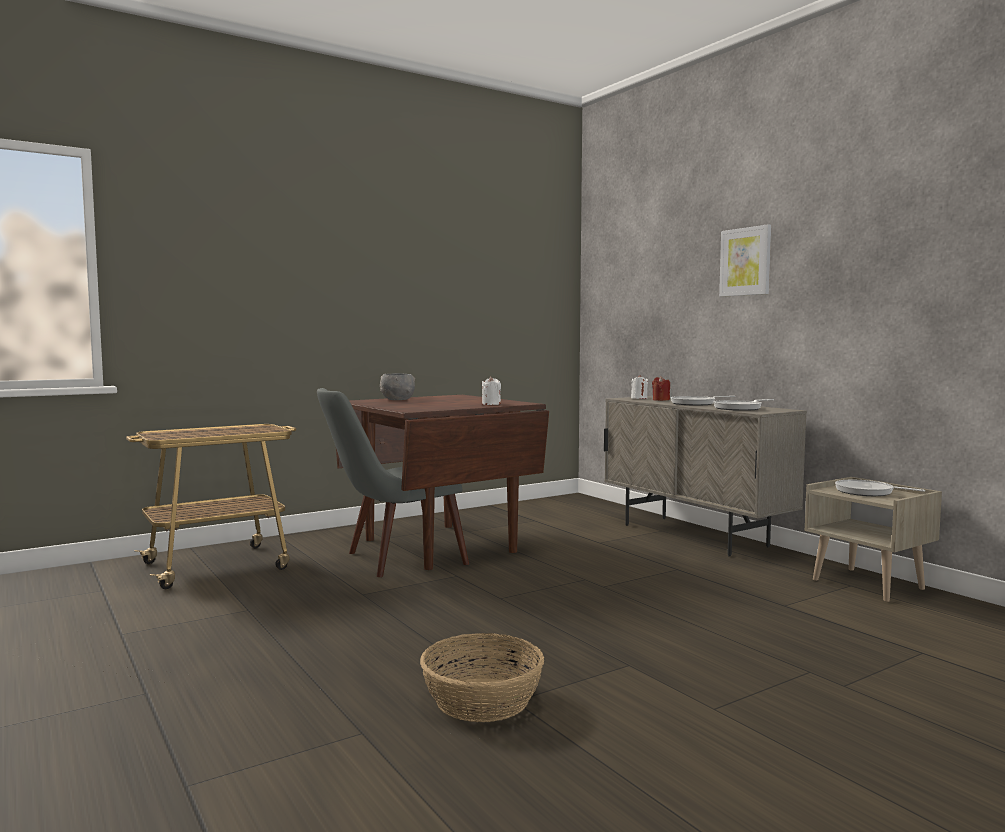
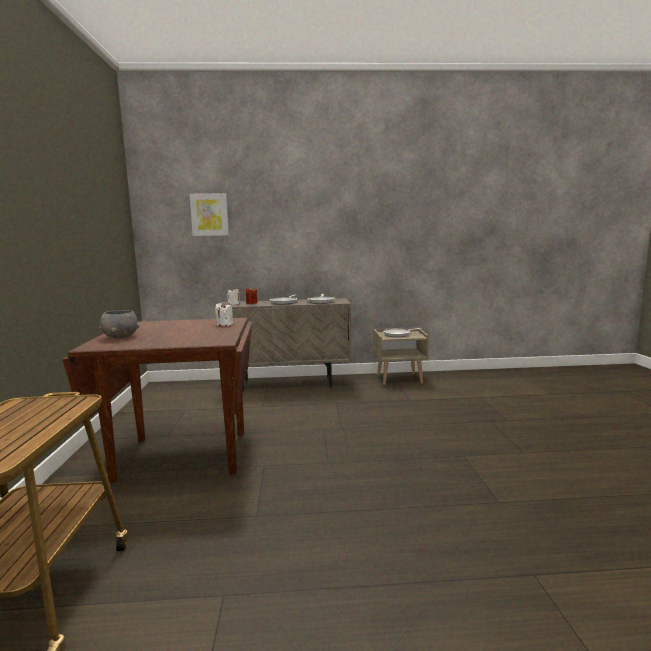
camera: 60 degrees left, 5 degrees up
grey chair [317,388,469,577] -> none
basket [420,633,544,722] -> none
picture [719,224,771,297] -> picture moved to [189,193,229,236]

